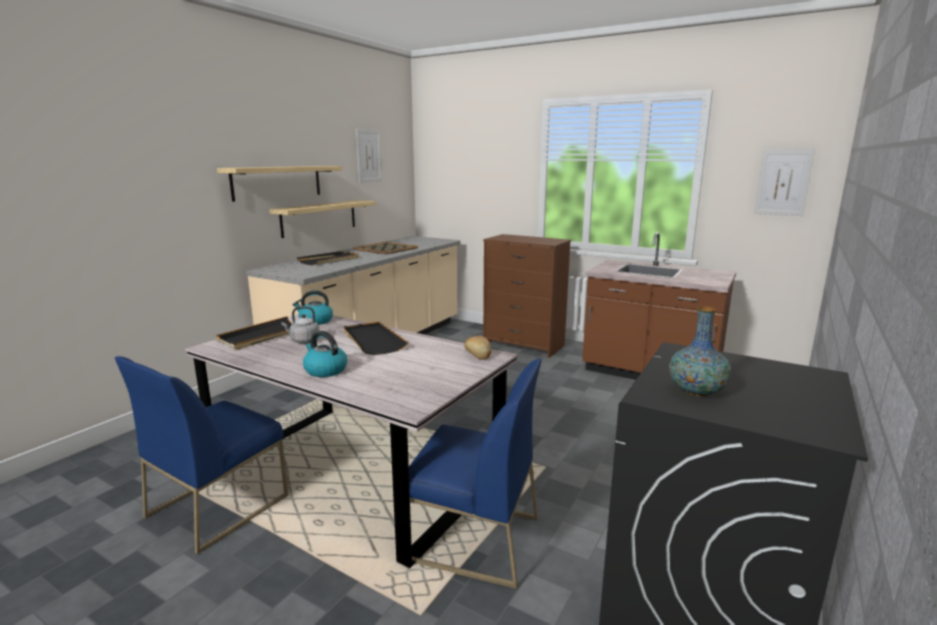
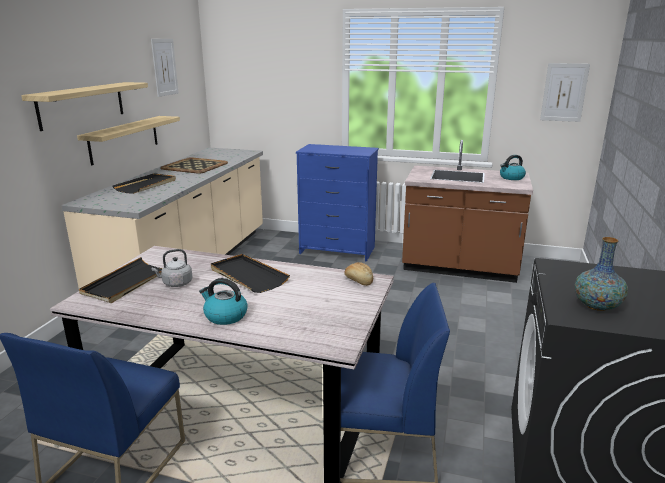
camera: 15 degrees left, 5 degrees up
kettle [293,290,333,325] -> kettle moved to [500,155,526,180]
brown dresser [483,234,571,358] -> blue dresser [296,144,379,262]

